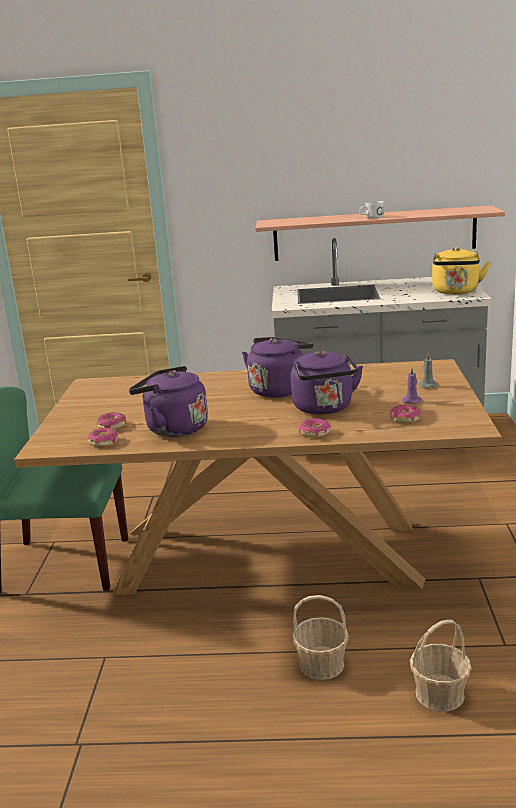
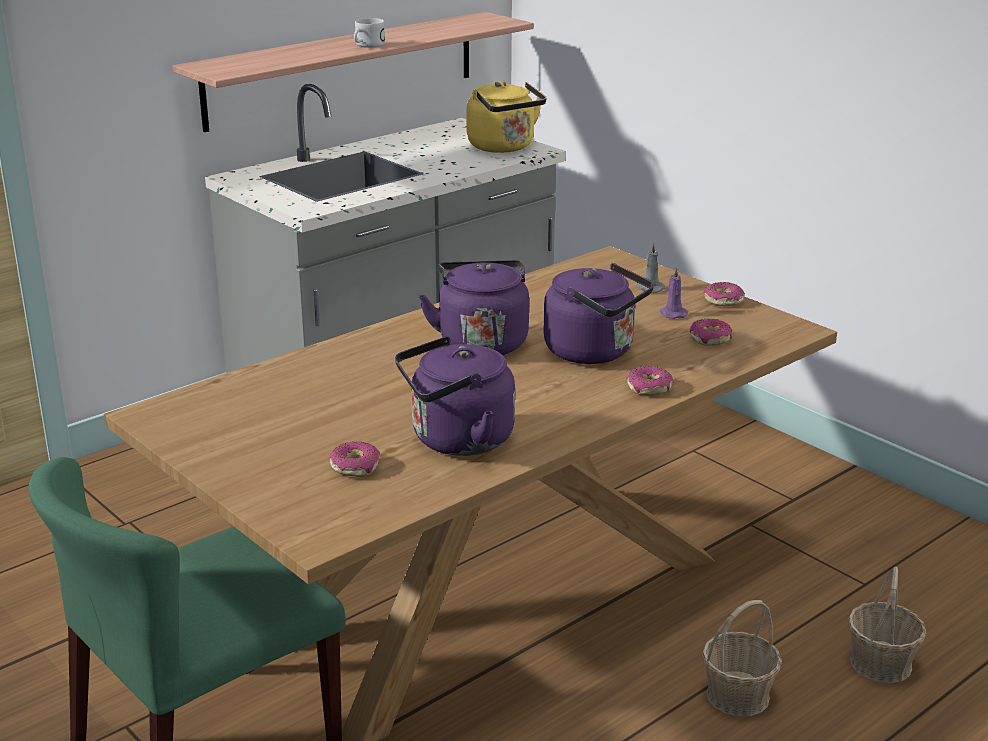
camera: 45 degrees left, 5 degrees up
donut [87,428,118,447] -> donut moved to [703,282,745,306]

